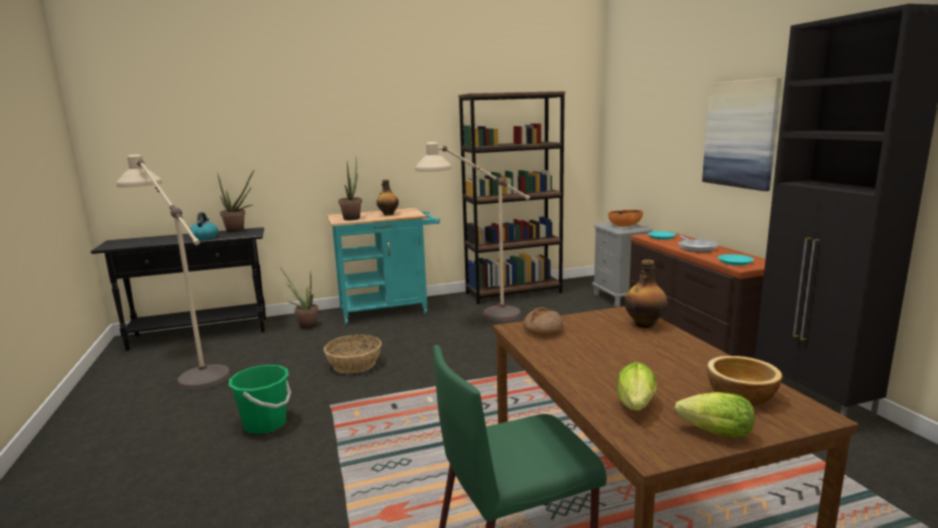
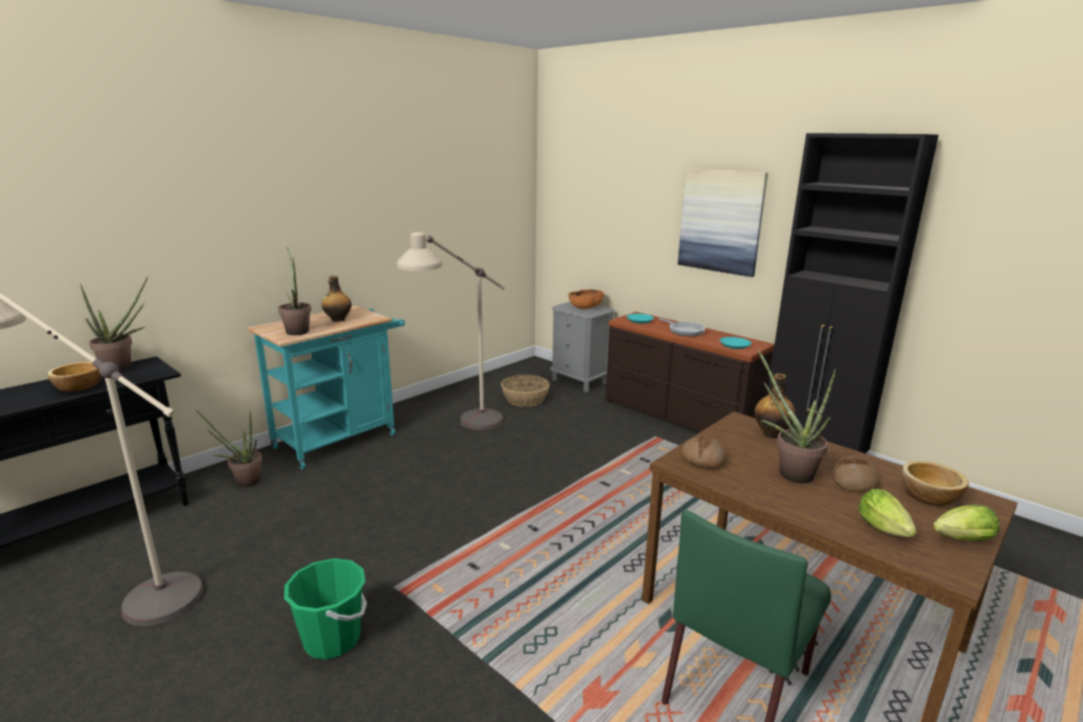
camera: 30 degrees left, 5 degrees up
kettle [190,212,218,240] -> bowl [47,362,102,392]
basket [324,334,381,373] -> basket moved to [501,375,550,407]
brown bookcase [458,91,565,304] -> none
none -> potted plant [758,350,836,483]
none -> bread [833,456,880,492]

